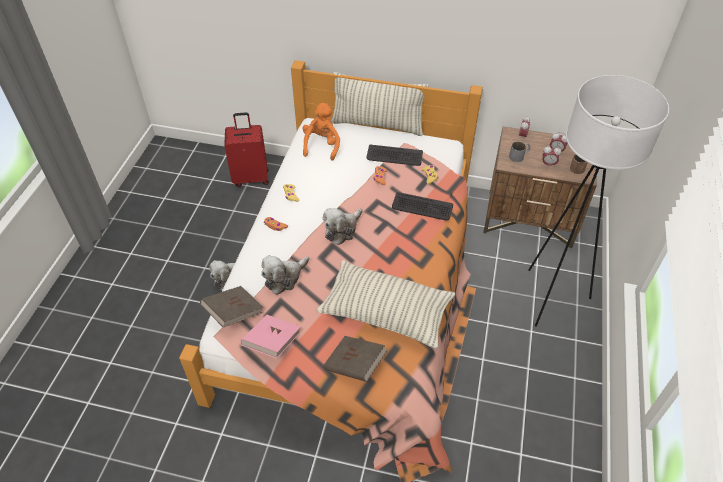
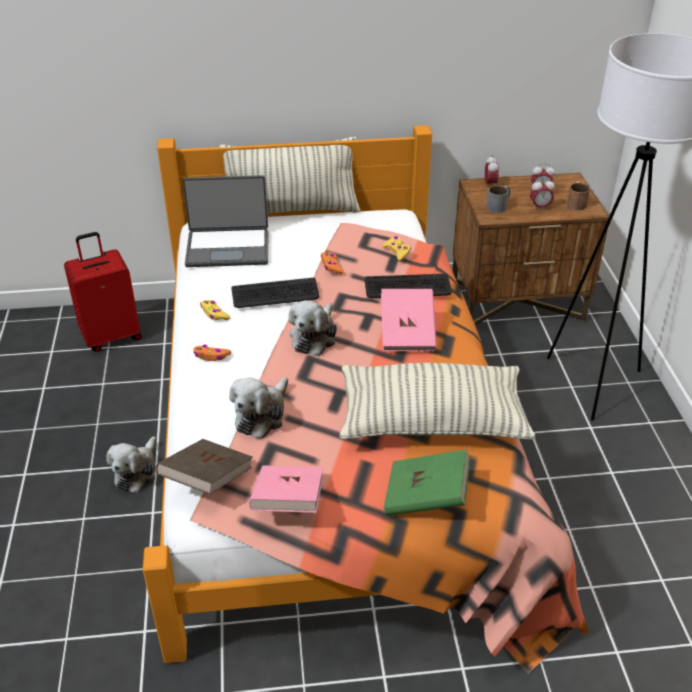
camera: 20 degrees left, 10 degrees down
orange plush toy [302,103,340,161] -> laptop [183,175,268,267]
brown book [323,336,387,382] -> green book [384,450,471,516]
keyboard [367,145,423,166] -> keyboard moved to [231,278,319,308]
none -> pink book [381,289,437,351]

